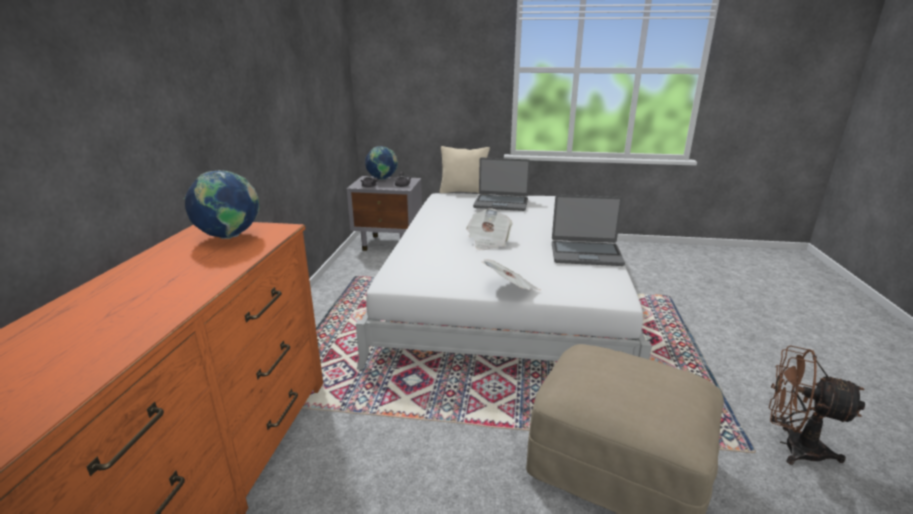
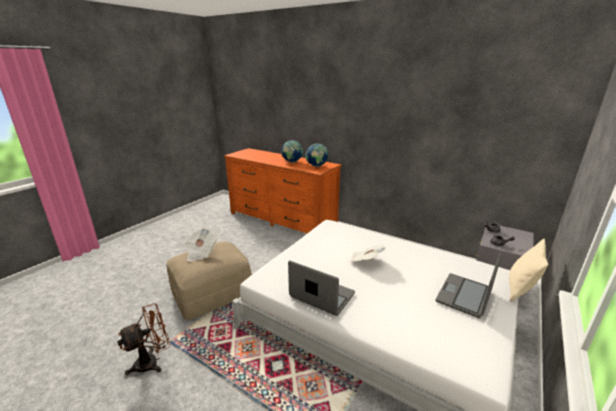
camera: 115 degrees right, 0 degrees up
globe [365,146,398,180] -> globe moved to [281,140,303,163]
newspaper [482,259,541,291] -> newspaper moved to [185,228,217,261]
laptop [552,195,625,266] -> laptop turned 90 degrees clockwise [288,260,355,316]

